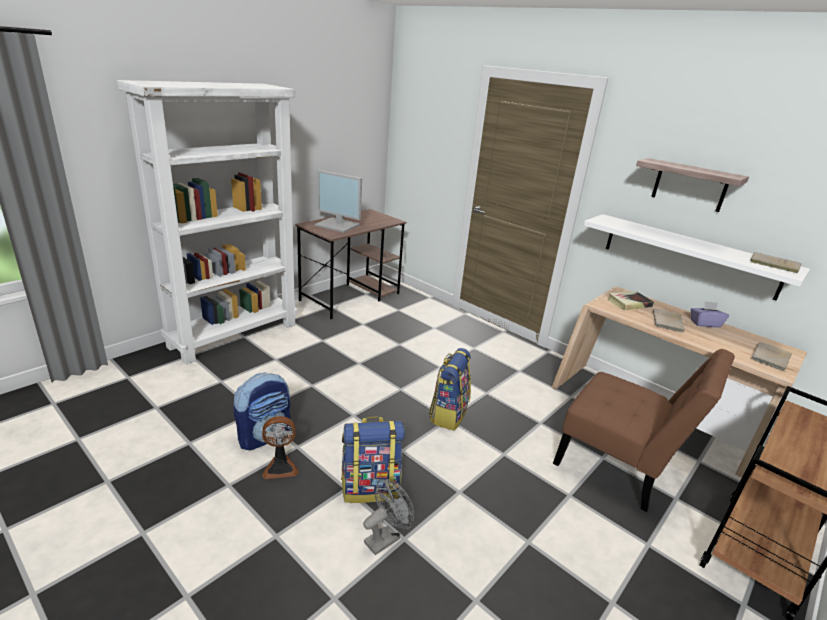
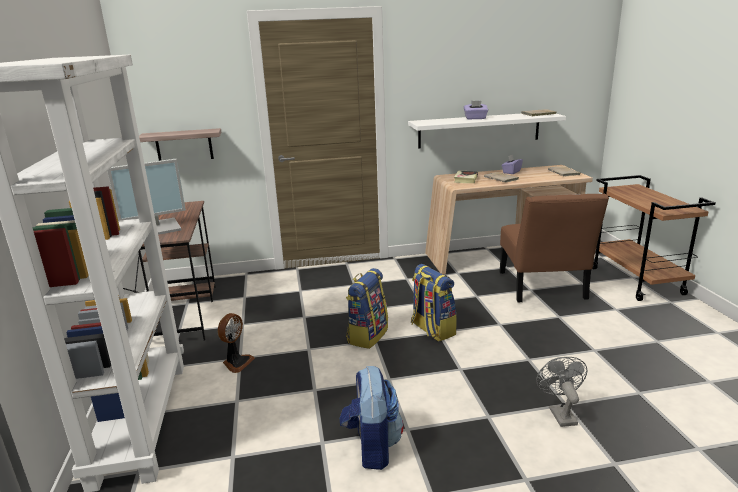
camera: 50 degrees left, 5 degrees down
fan [262,416,299,479] -> fan moved to [218,313,255,373]
backpack [341,417,405,503] -> backpack moved to [346,268,388,349]
brown chair [553,349,735,512] -> brown chair turned 105 degrees clockwise [500,193,609,302]
shelf [636,158,749,212] -> shelf moved to [139,128,222,161]
none -> purple tissue box [464,101,488,119]

